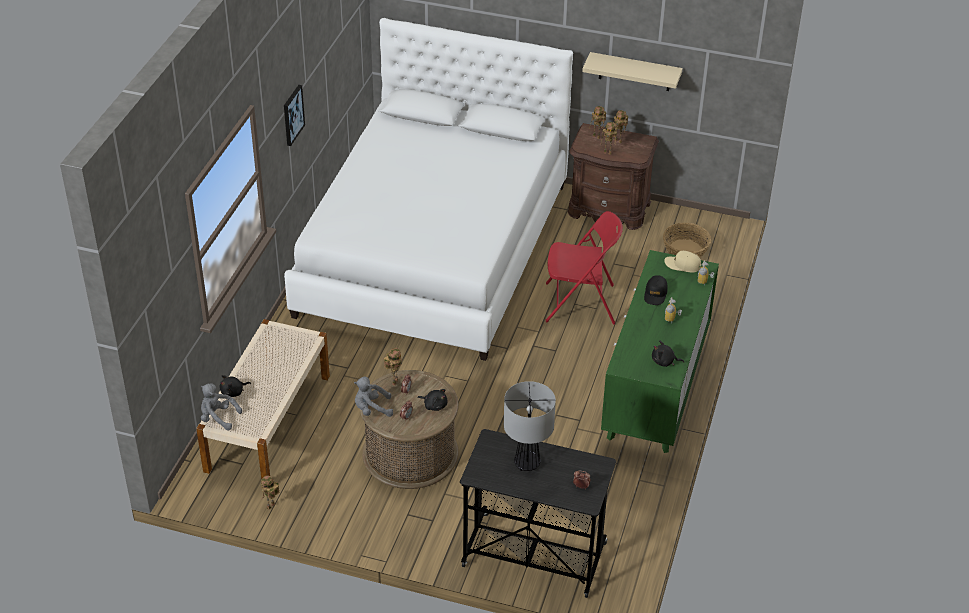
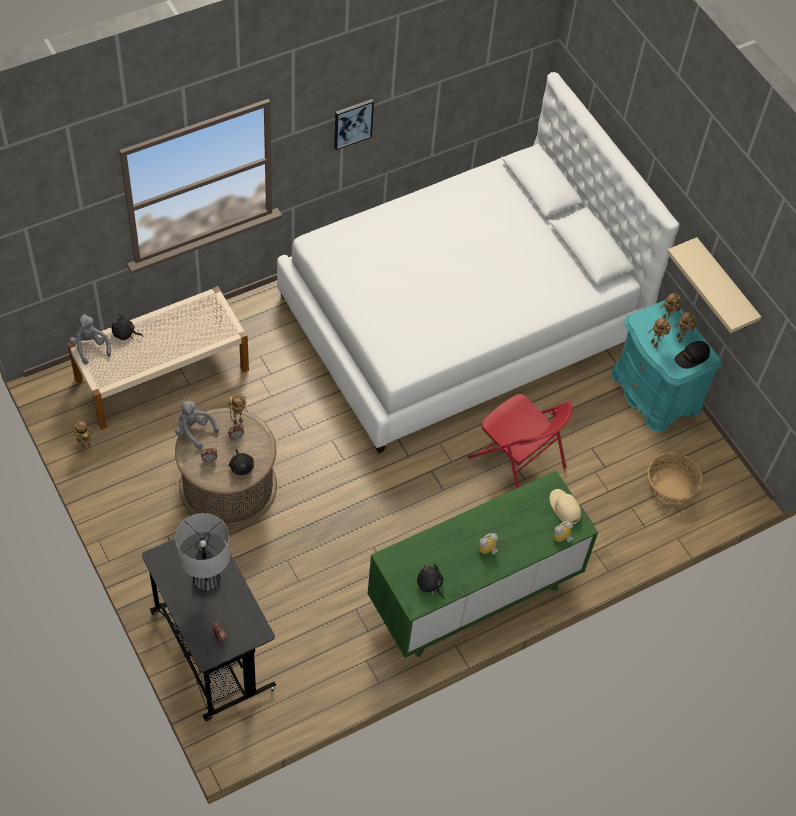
camera: 40 degrees right, 15 degrees up
brown nightstand [568,123,659,230] -> turquoise nightstand [611,300,722,432]
black cap [644,275,667,305] -> black cap moved to [675,341,710,369]

